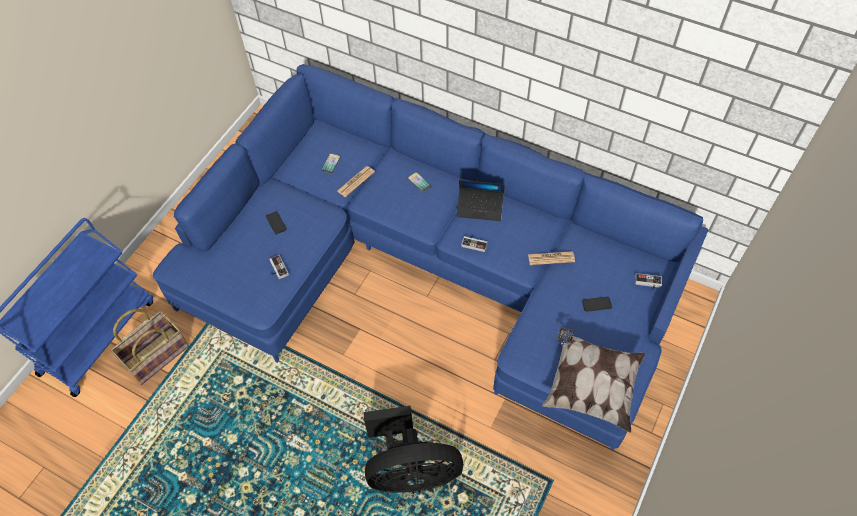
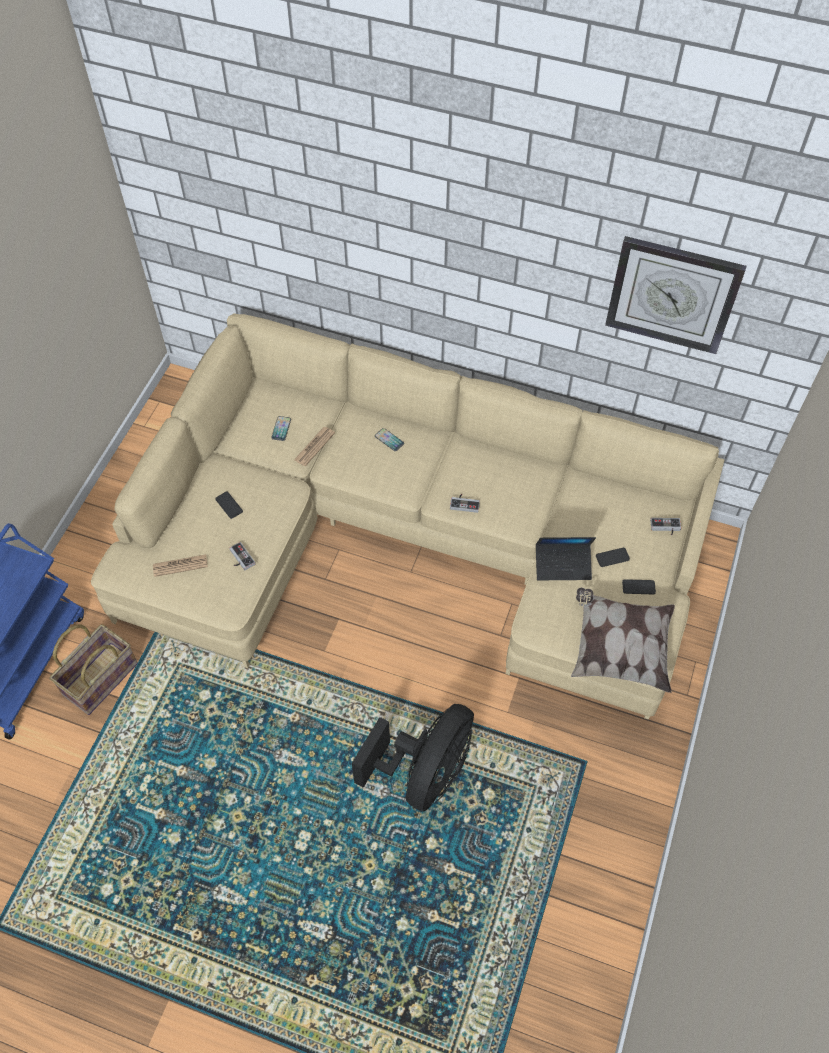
camera: 10 degrees left, 0 degrees up
blue sofa [153,64,709,450] -> beige sofa [91,313,724,719]
black fan [363,406,463,494] -> black fan turned 45 degrees counterclockwise [352,704,474,811]
laptop [457,180,505,221] -> laptop moved to [536,537,596,580]
newspaper [528,251,575,265] -> newspaper moved to [153,554,208,577]
none -> wall clock [605,236,746,354]
none -> phone [622,579,656,594]

